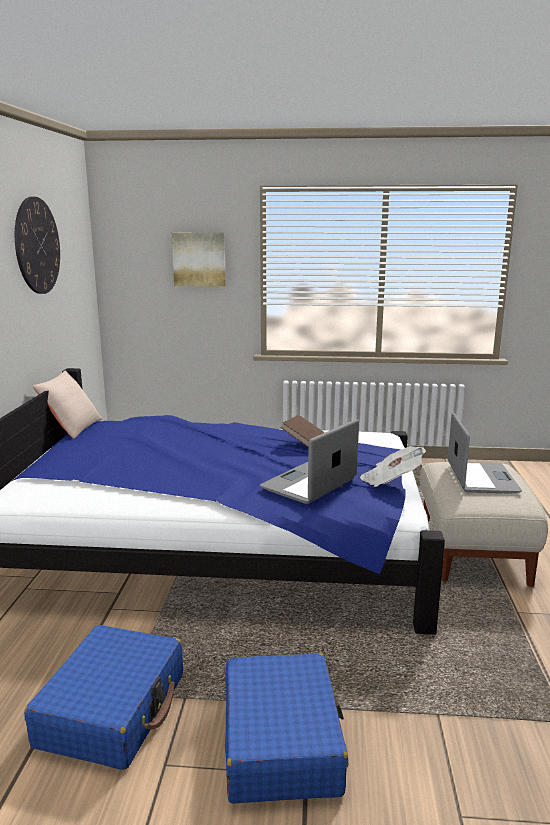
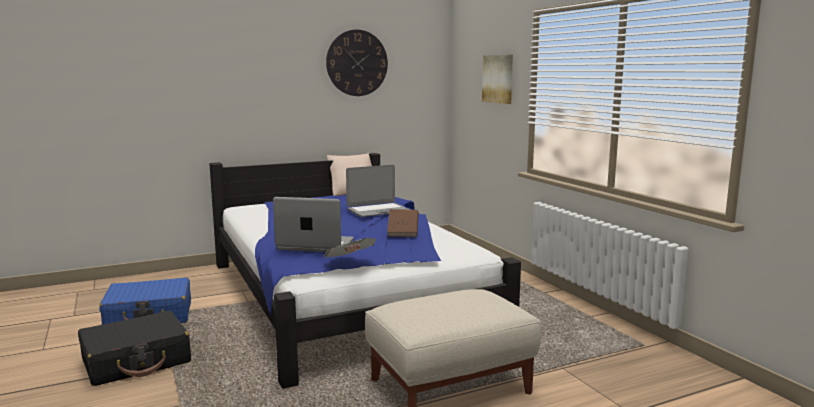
camera: 60 degrees right, 5 degrees down
blue suitcase [225,653,348,804] -> black suitcase [78,311,191,386]
laptop [448,413,522,494] -> laptop moved to [346,165,410,217]

